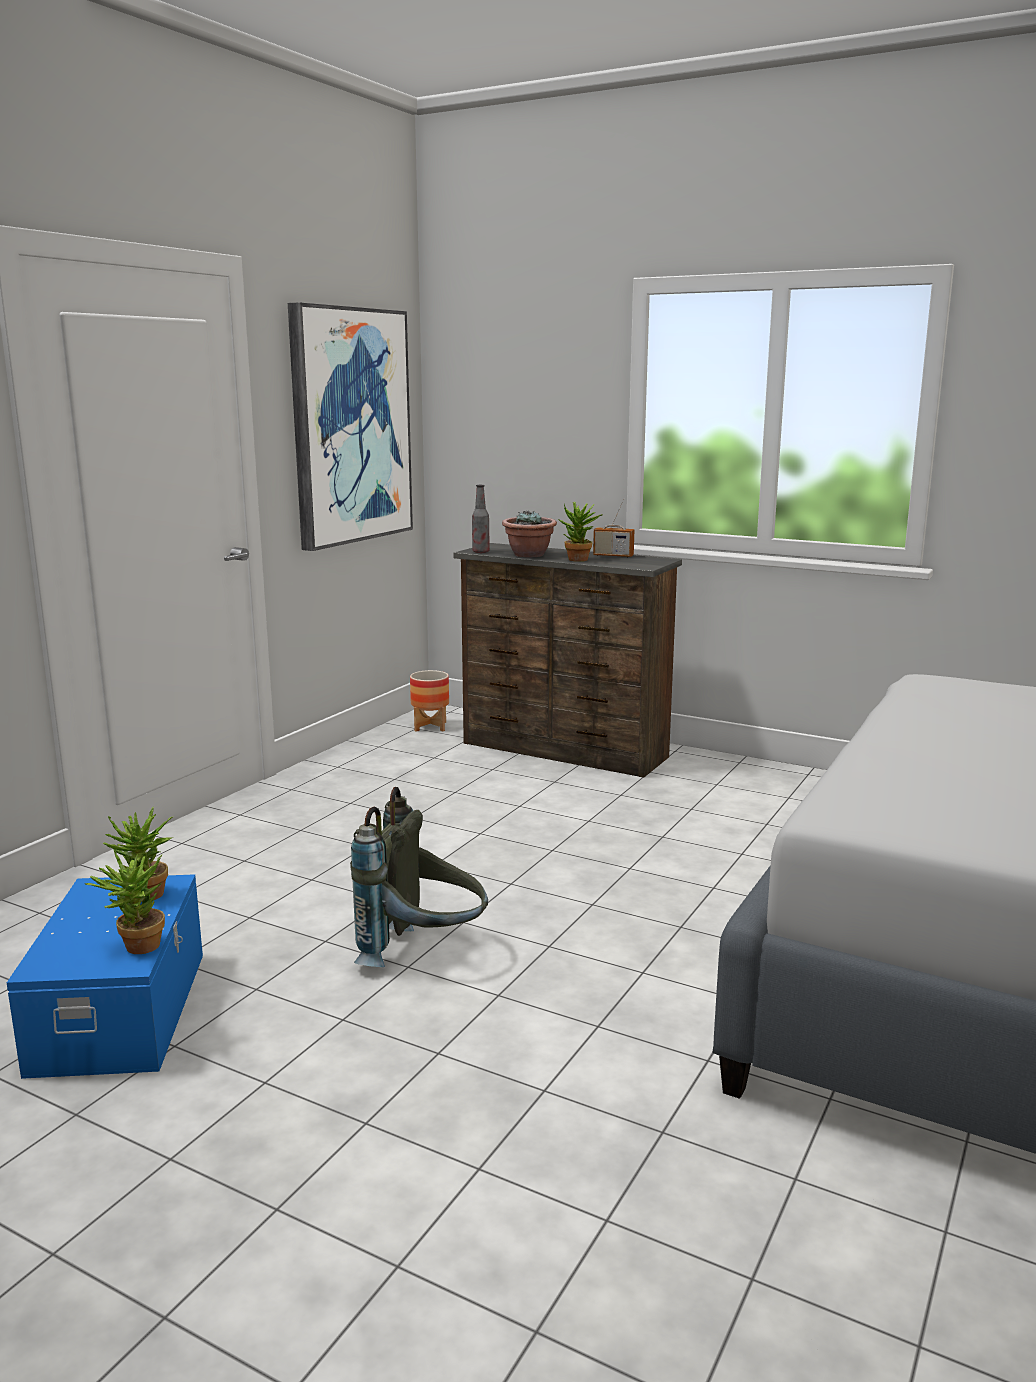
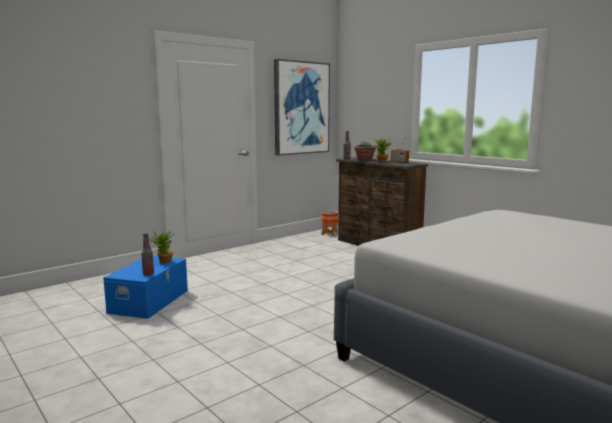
camera: 20 degrees right, 5 degrees down
potted plant [85,850,165,954] -> bottle [141,233,154,276]
grey backpack [350,787,488,967] -> none

